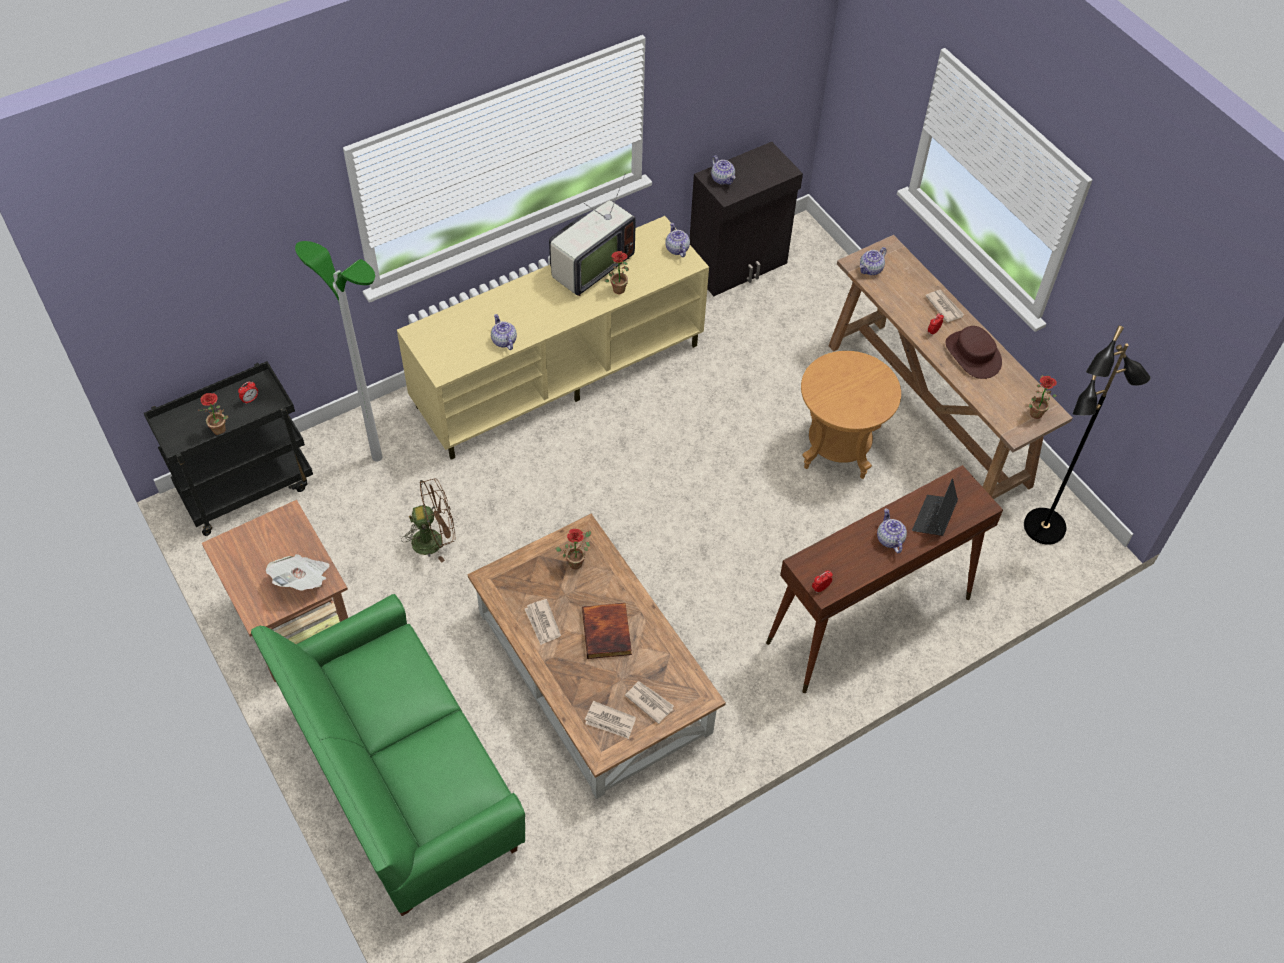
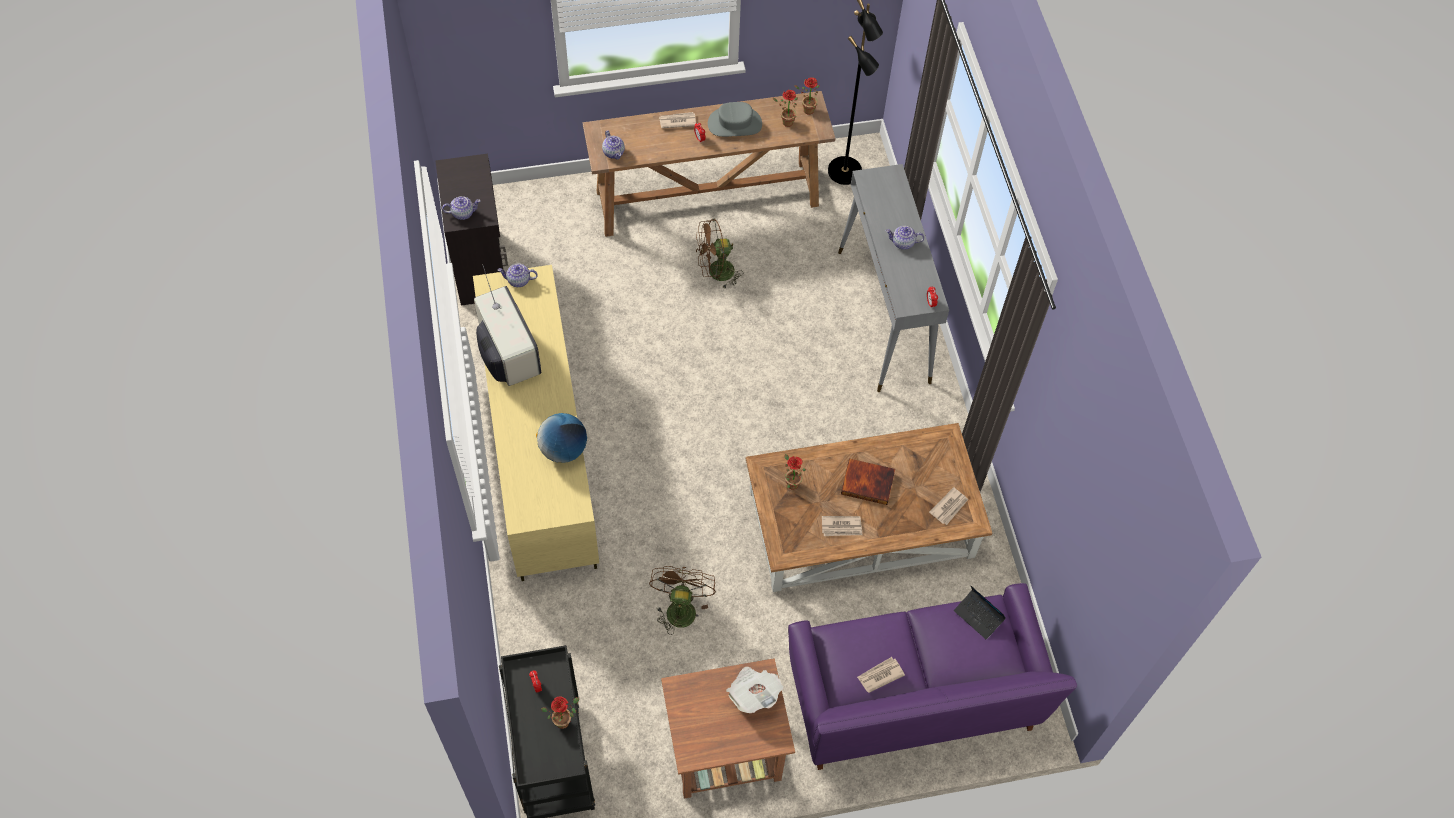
camera: 70 degrees left, 5 degrees up
green sofa [251,594,525,916] -> purple sofa [788,583,1077,770]
floor lamp [295,241,383,462] -> none
teapot [491,314,517,350] -> globe [536,413,587,463]
potted plant [604,251,629,294] -> potted plant moved to [773,90,798,127]
newspaper [625,681,674,724] -> newspaper moved to [857,657,905,693]
brown console table [766,465,1003,693] -> grey console table [838,164,949,392]
brown side table [801,351,901,479] -> brown fan [696,218,743,289]
laptop [912,478,958,536] -> laptop moved to [954,585,1006,640]
brown hat [946,326,1002,379] -> grey hat [708,102,762,137]

